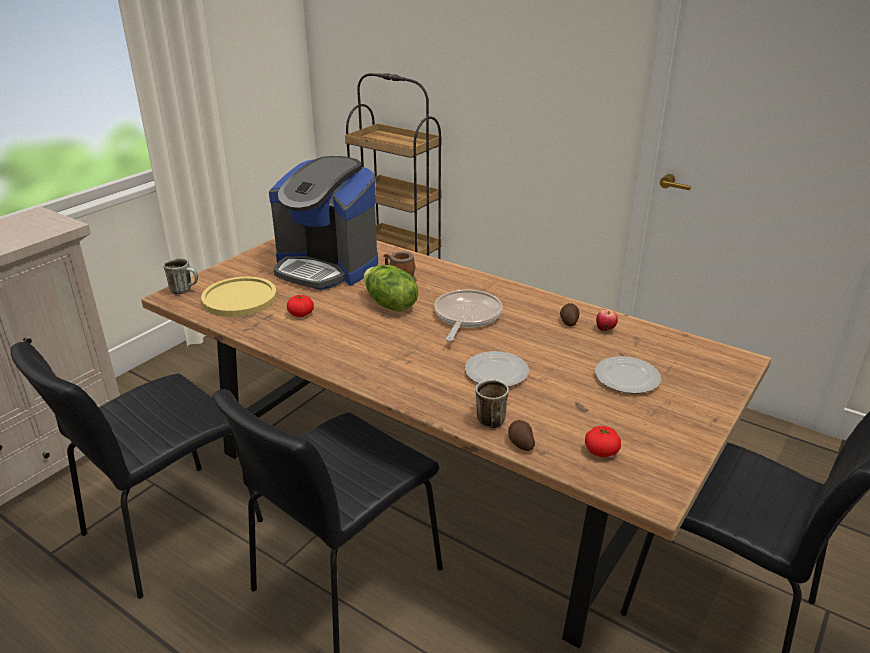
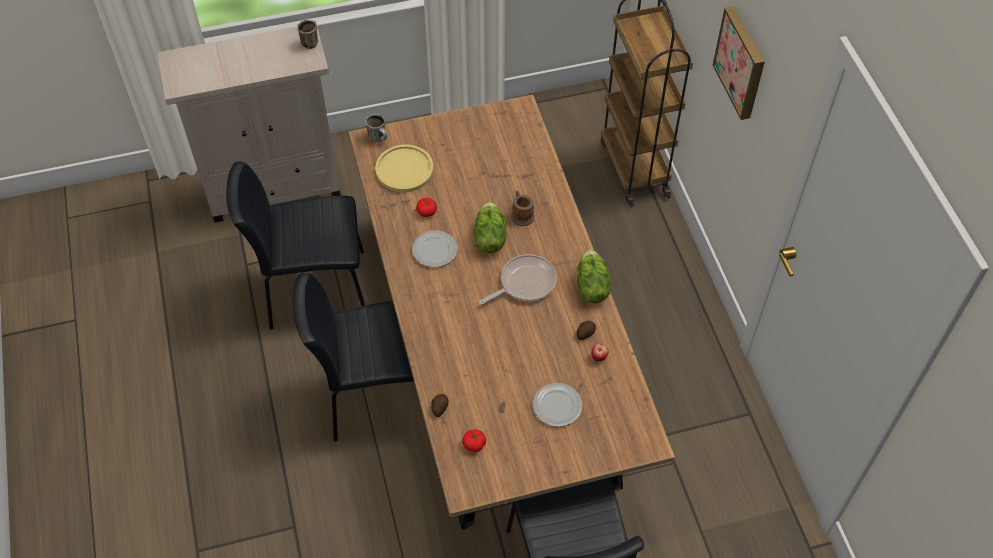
camera: 40 degrees right, 25 degrees up
coffee machine [269,156,378,290] -> none
plate [465,351,529,387] -> plate moved to [412,230,457,267]
mug [475,379,509,428] -> mug moved to [297,20,318,49]
none -> lettuce [577,249,611,303]
none -> picture [713,6,765,120]

